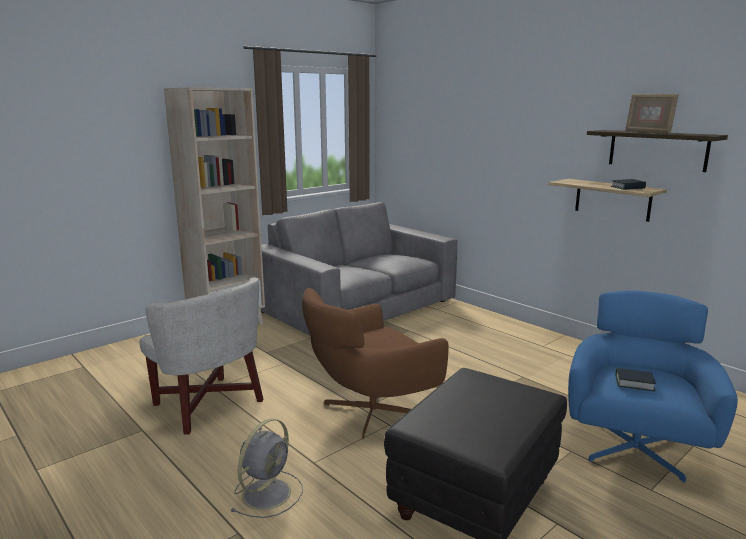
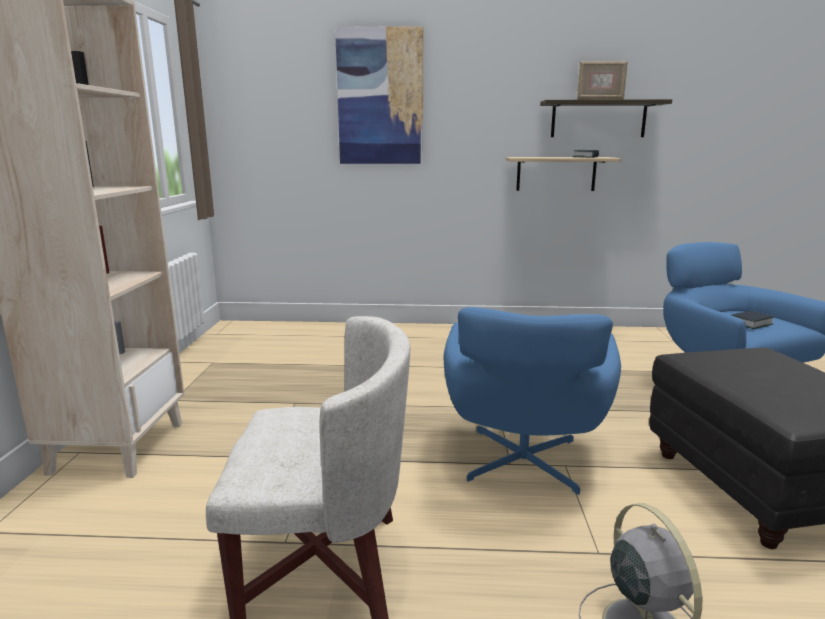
camera: 45 degrees left, 0 degrees up
grey sofa [261,202,457,336] -> none
brown armchair [302,288,449,439] -> blue armchair [444,307,621,495]
none -> picture [335,26,424,164]

